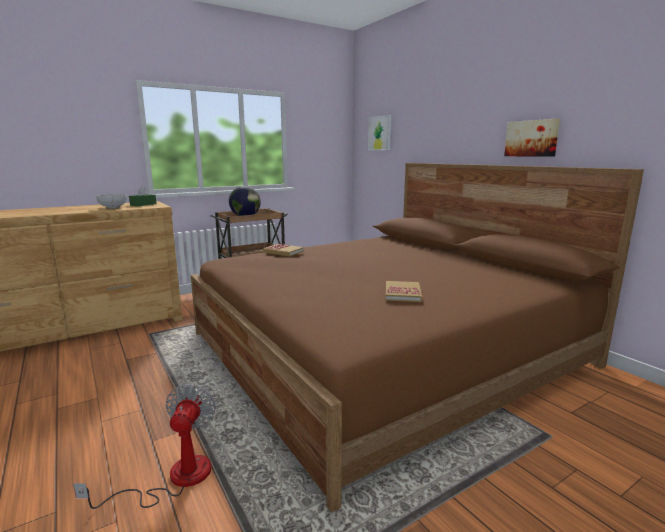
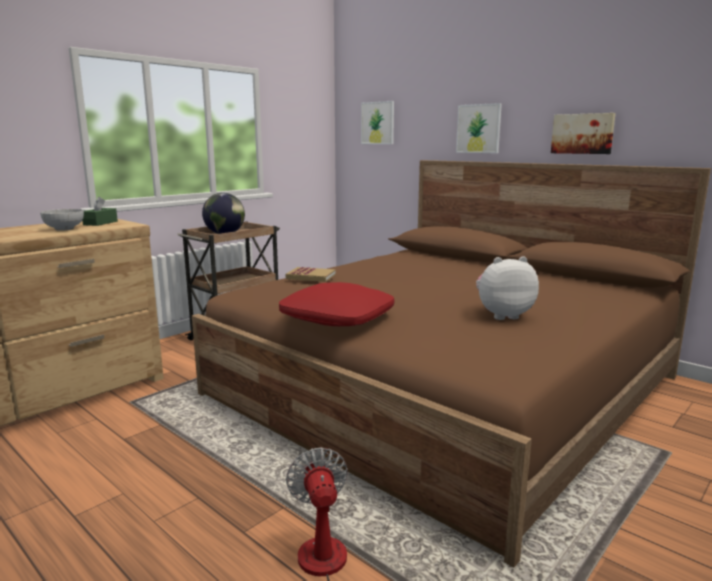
camera: 15 degrees left, 0 degrees up
book [386,281,422,302] -> plush toy [476,256,539,320]
none -> red pillow [279,282,395,326]
none -> picture [456,103,502,153]

